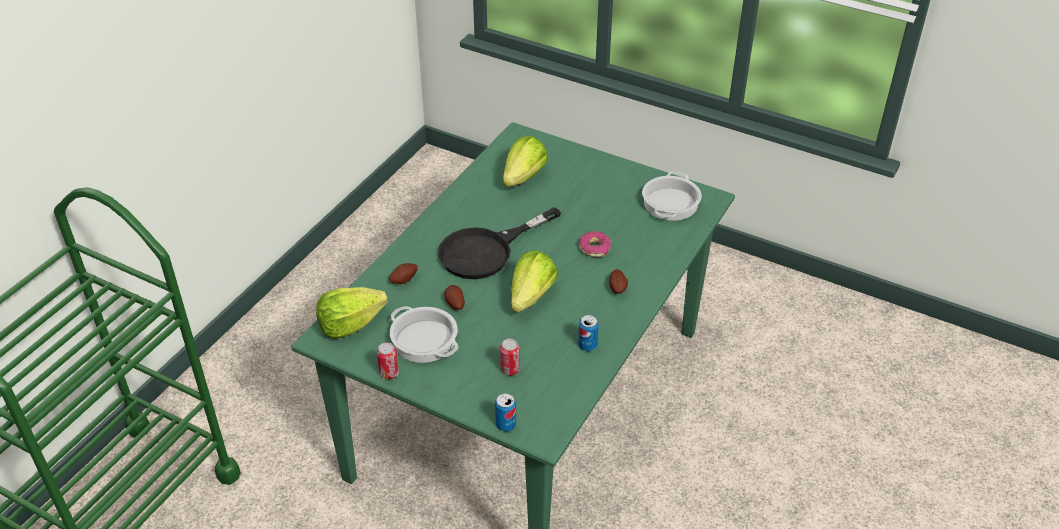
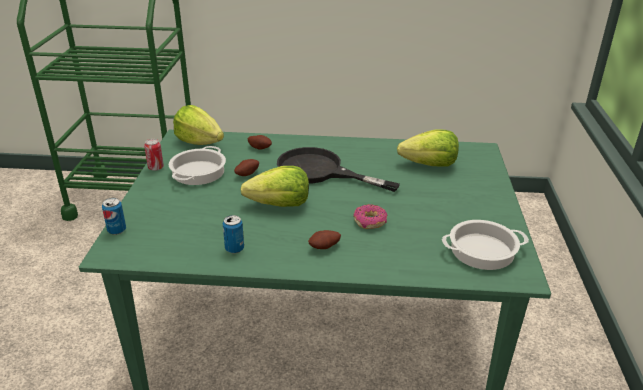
camera: 65 degrees right, 10 degrees down
can [500,339,520,376] -> none

